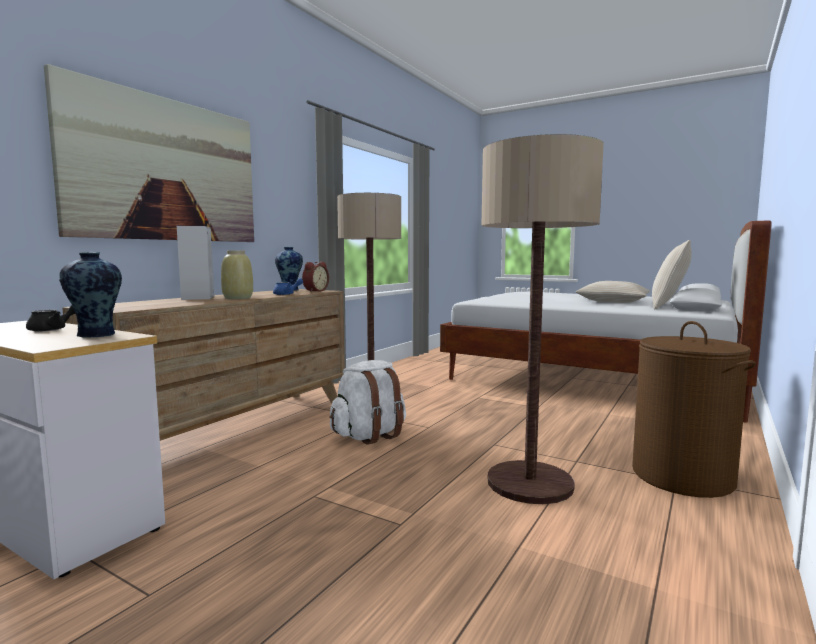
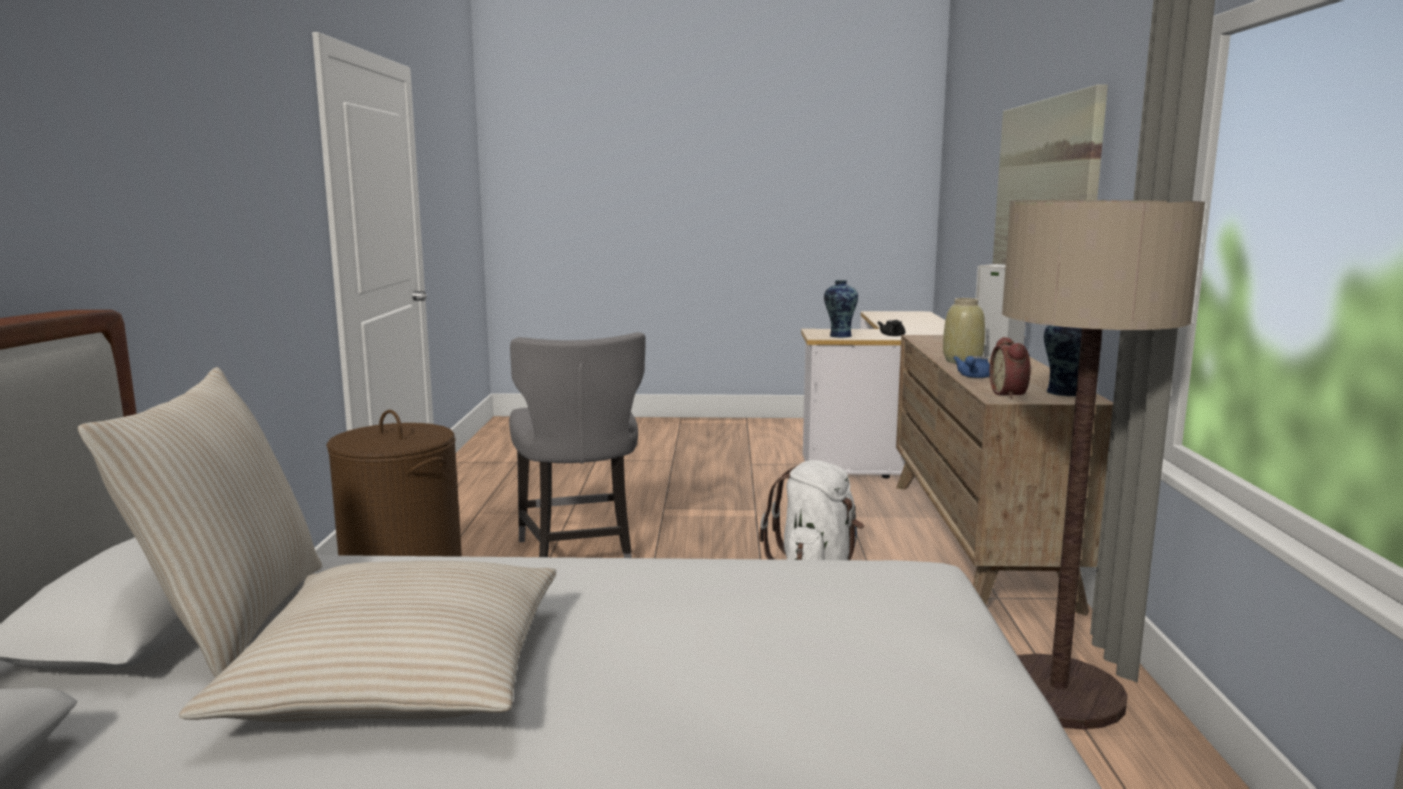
camera: 150 degrees right, 5 degrees up
floor lamp [481,134,604,504] -> grey chair [509,332,645,558]

